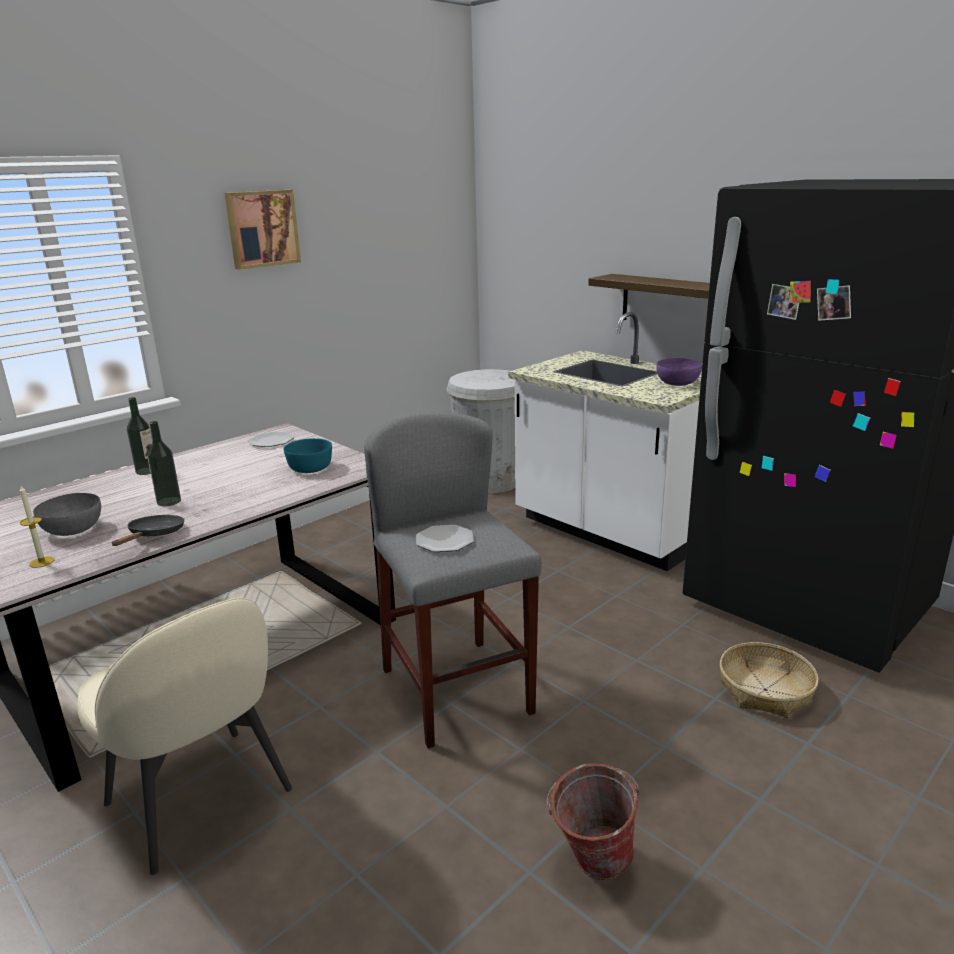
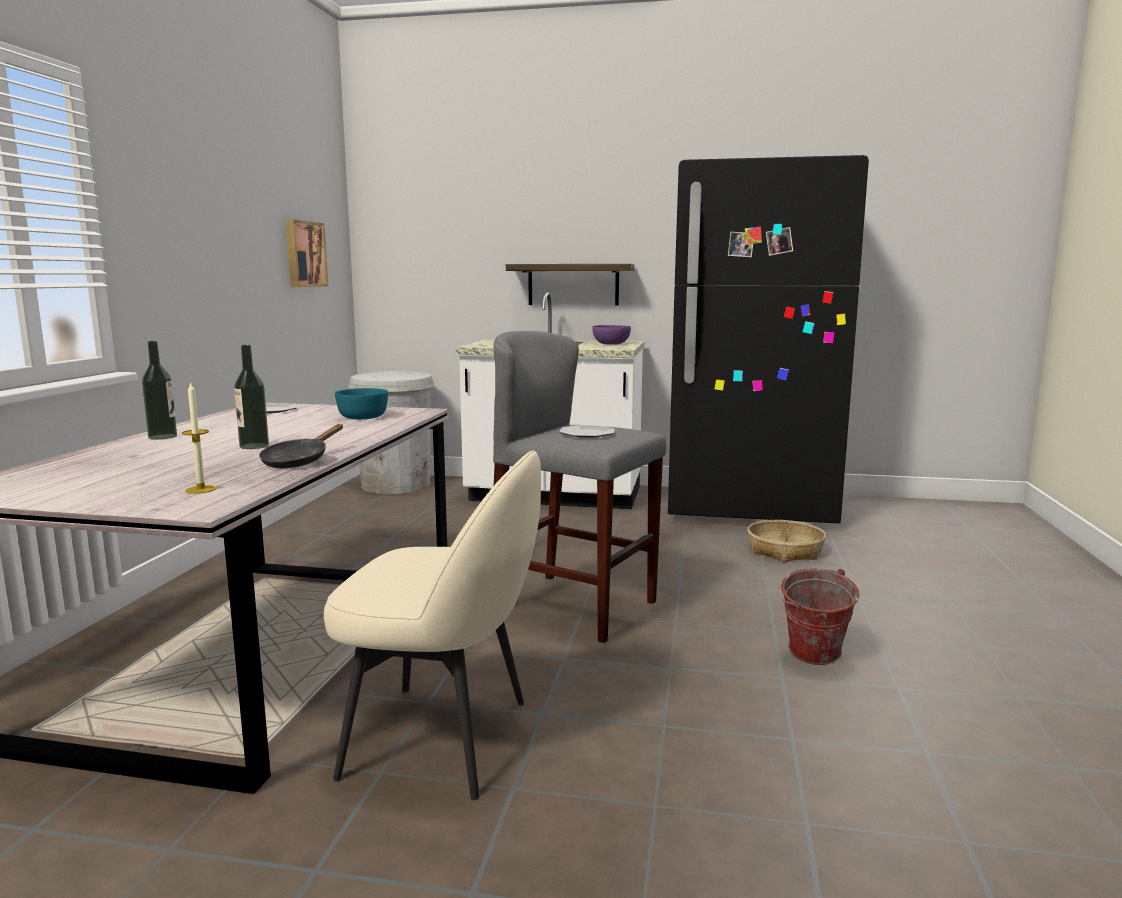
camera: 35 degrees left, 10 degrees down
grey bowl [33,493,101,536] -> none
black frying pan [112,515,185,546] -> black frying pan turned 135 degrees counterclockwise [259,424,343,468]
picture [224,190,301,270] -> picture moved to [286,219,328,287]

